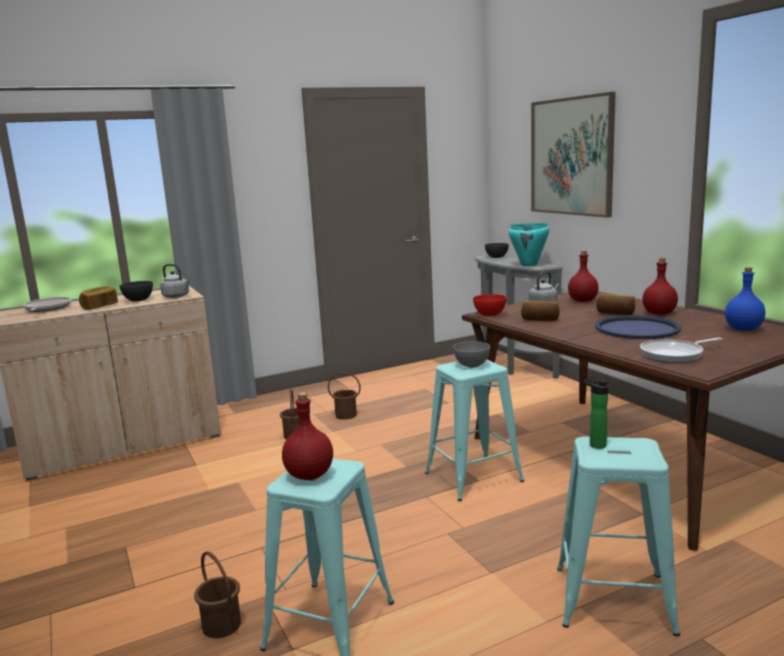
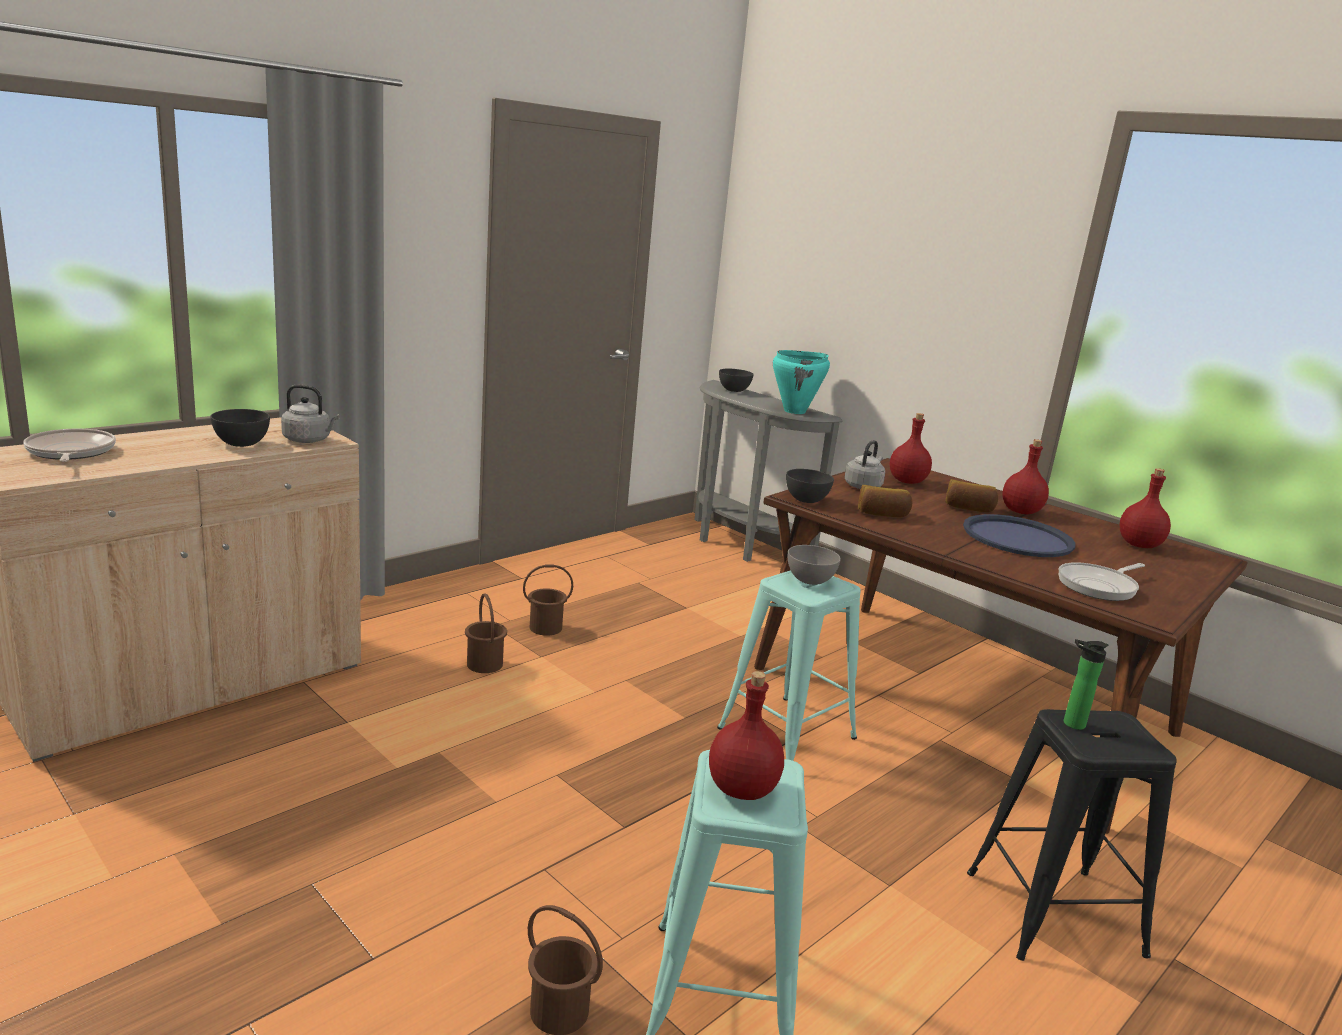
camera: 20 degrees left, 5 degrees up
bread [79,286,118,310] -> none
red bowl [473,294,507,316] -> grey bowl [786,469,834,503]
picture [531,92,616,218] -> none
turquoise stool [557,437,680,636] -> black stool [967,709,1176,961]
blue bottle [725,267,765,331] -> red bottle [1120,468,1171,548]

